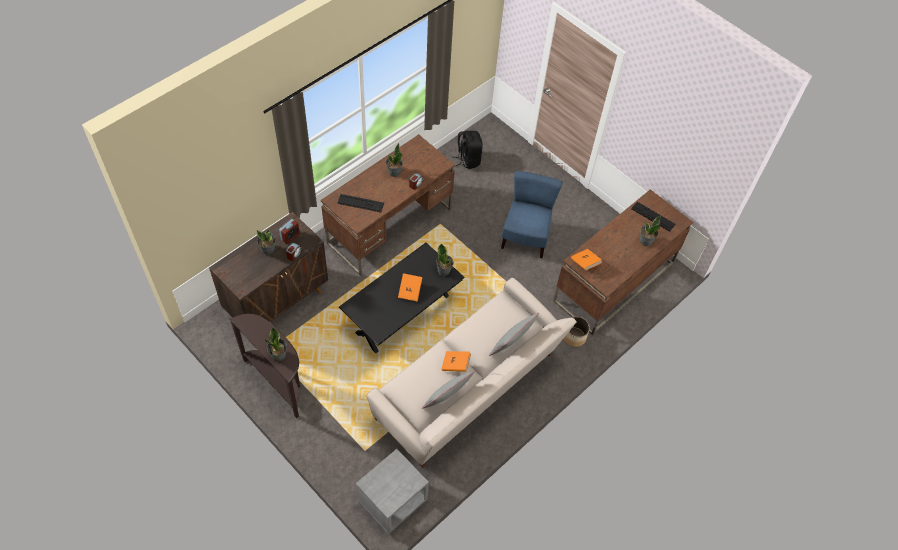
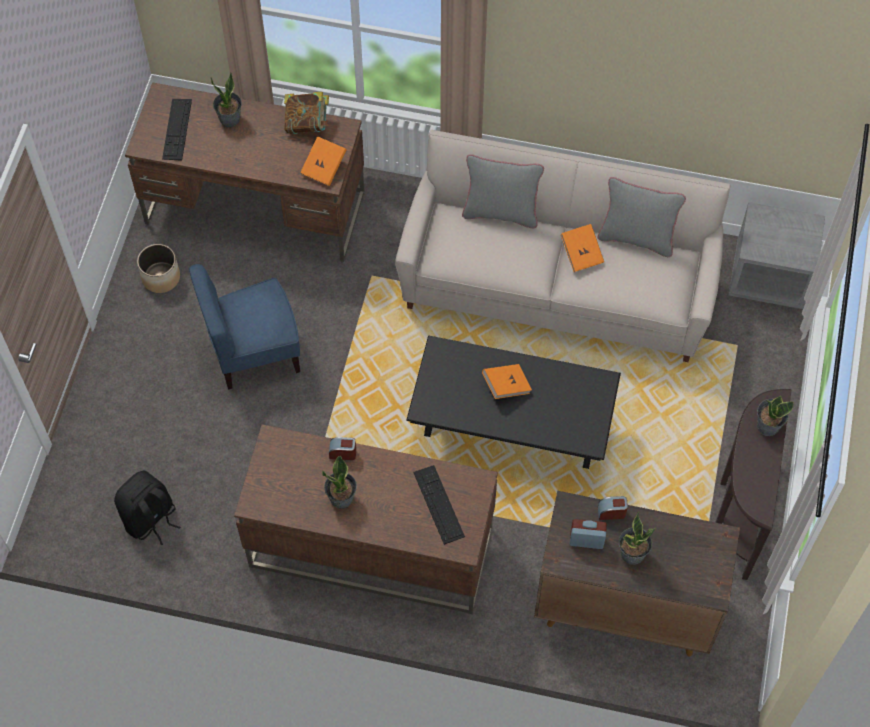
camera: 120 degrees left, 5 degrees up
potted plant [436,244,454,276] -> none
planter [564,316,590,347] -> planter moved to [137,244,180,293]
none -> book [284,92,329,134]

